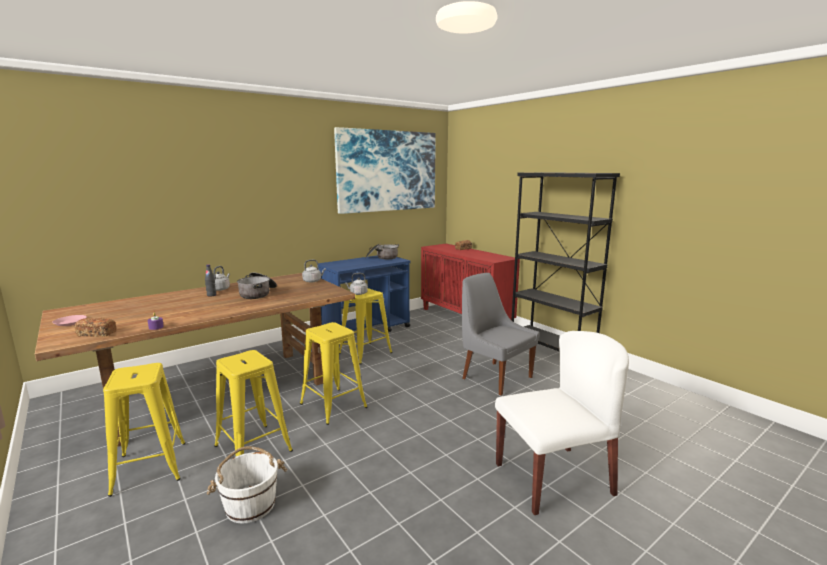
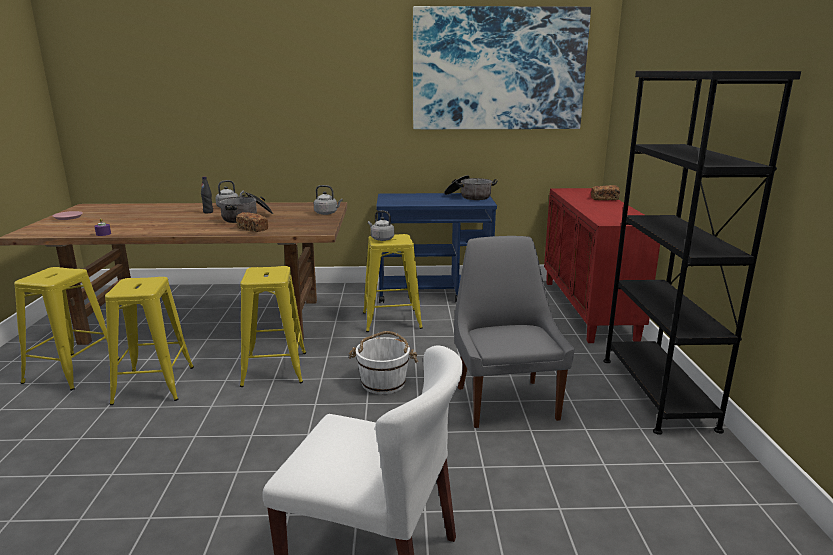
camera: 35 degrees right, 5 degrees up
bread [74,318,116,337] -> bread moved to [236,212,268,232]
white bucket [207,446,287,524] -> white bucket moved to [349,331,418,394]

